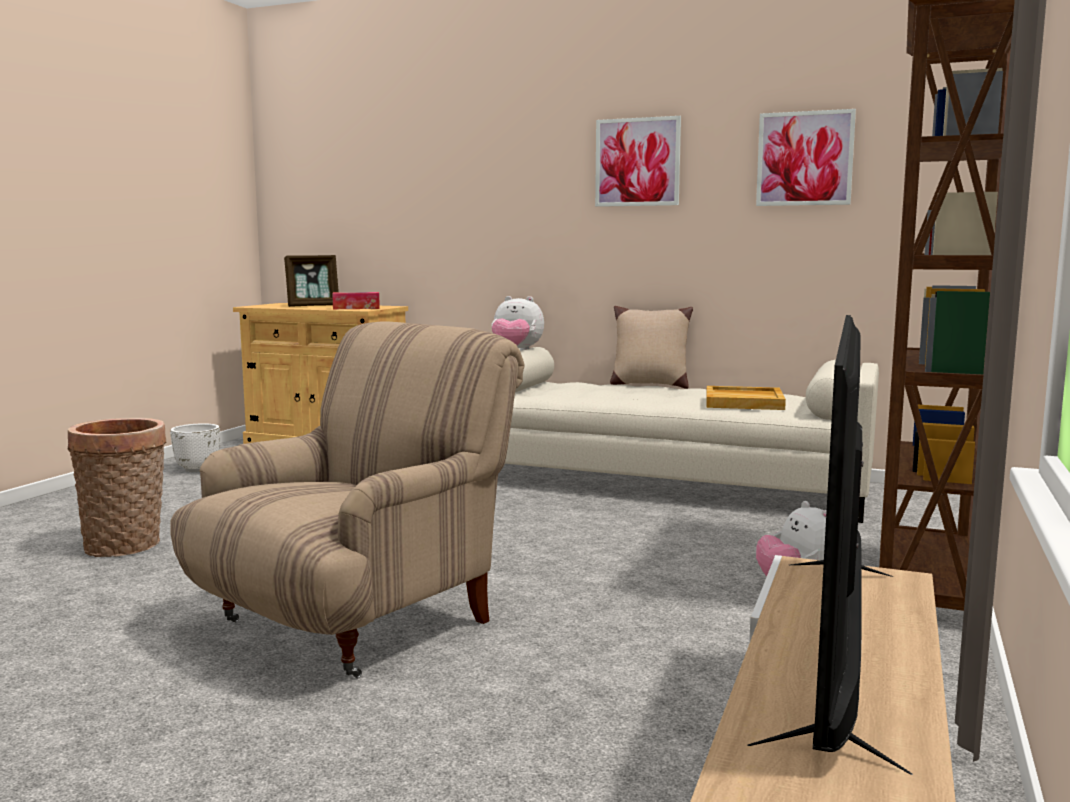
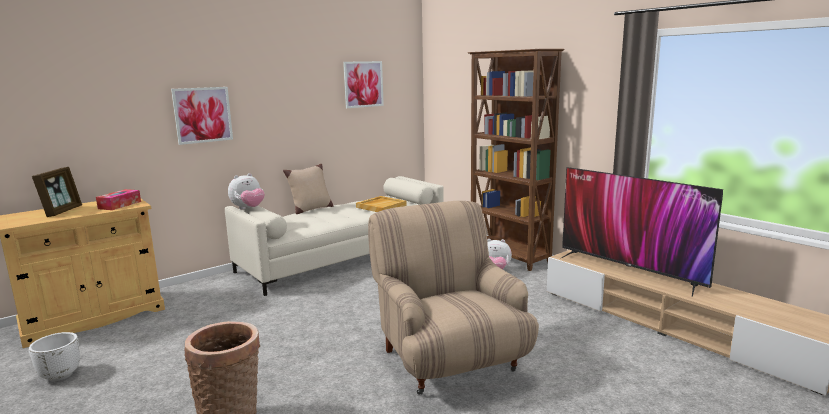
camera: 60 degrees left, 5 degrees up
picture [595,116,681,207] -> picture moved to [171,87,233,145]

